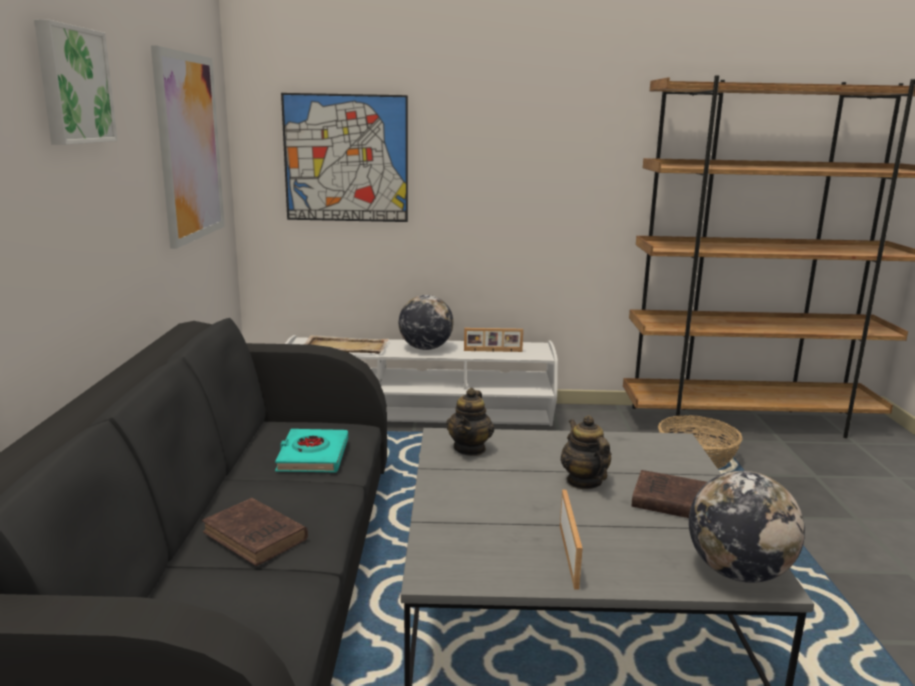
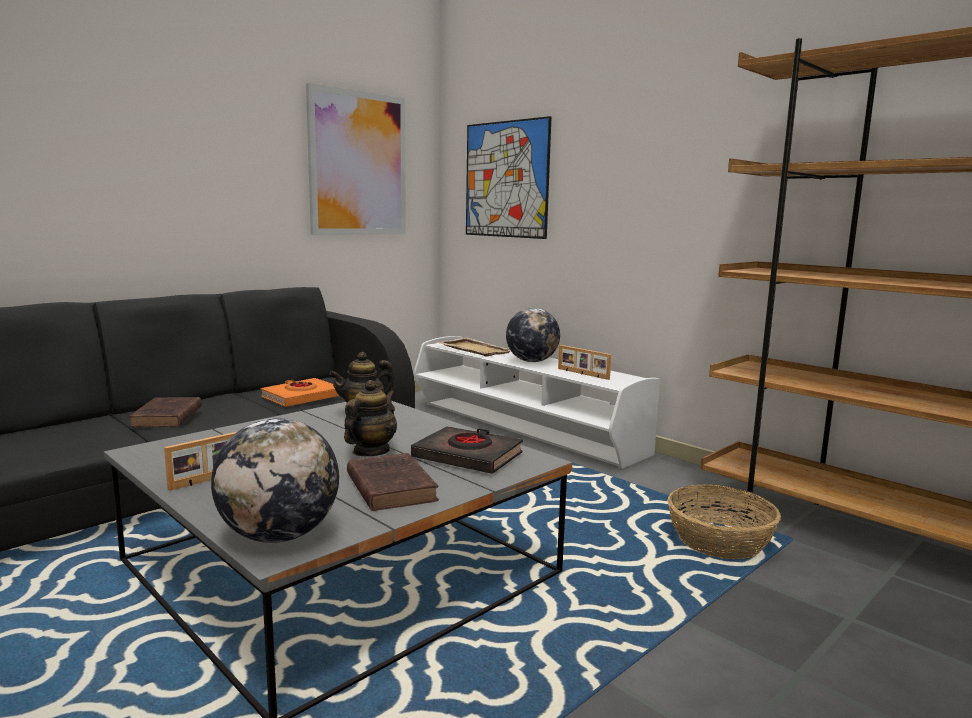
camera: 45 degrees right, 5 degrees down
picture [34,19,117,145] -> none
turquoise book [275,429,348,472] -> orange book [260,378,339,407]
none -> black book [411,426,523,474]

